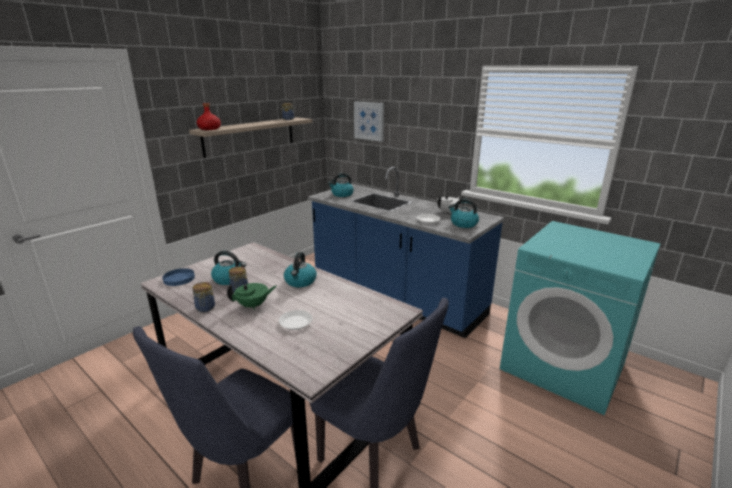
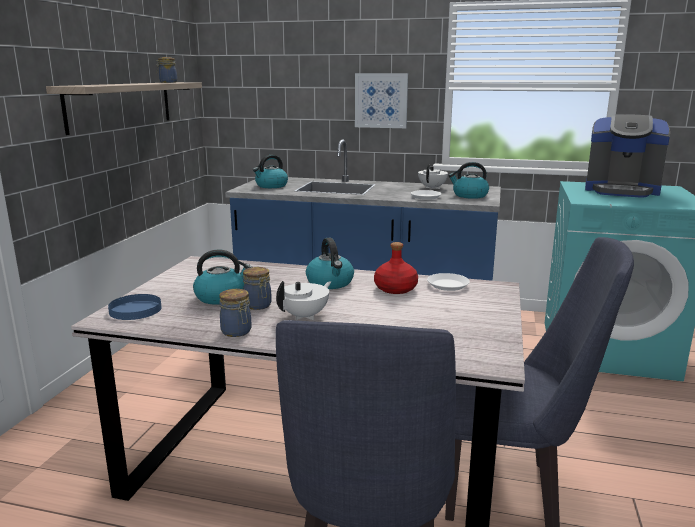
camera: 25 degrees left, 5 degrees down
red bottle [197,103,221,130] -> red bottle moved to [374,242,418,294]
green teapot [227,283,277,310] -> white teapot [276,281,331,320]
white plate [279,310,312,330] -> white plate moved to [427,273,470,291]
picture [354,101,384,142] -> picture moved to [355,73,408,128]
none -> coffee machine [585,114,670,198]

